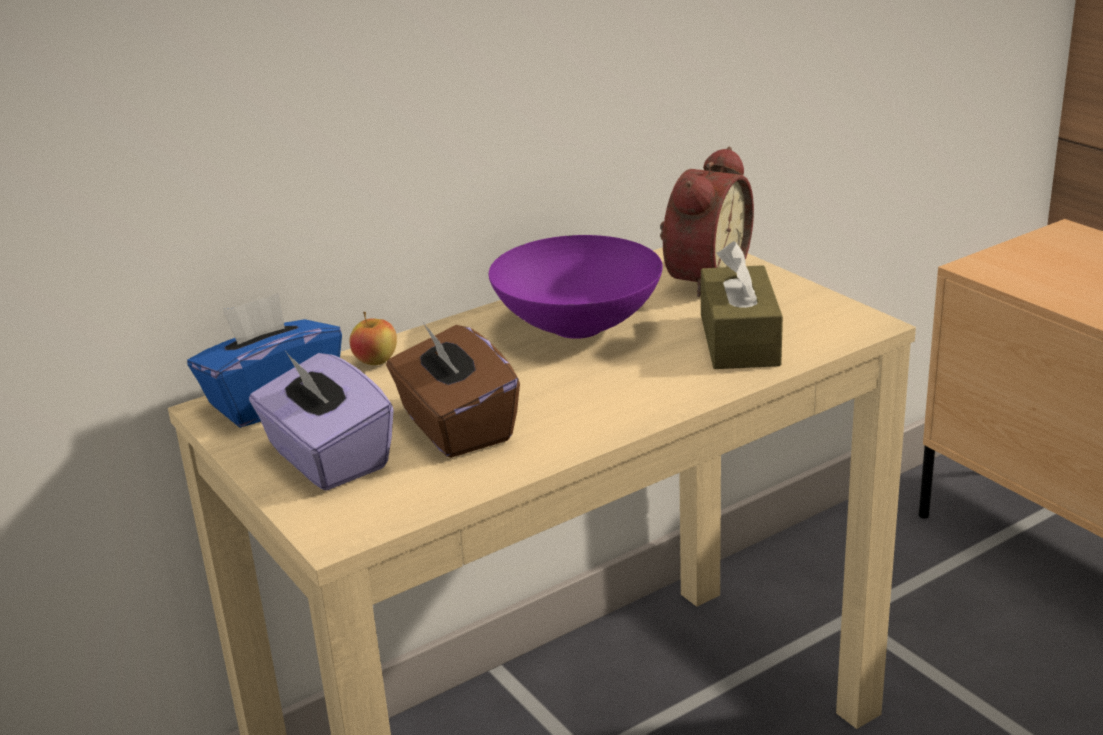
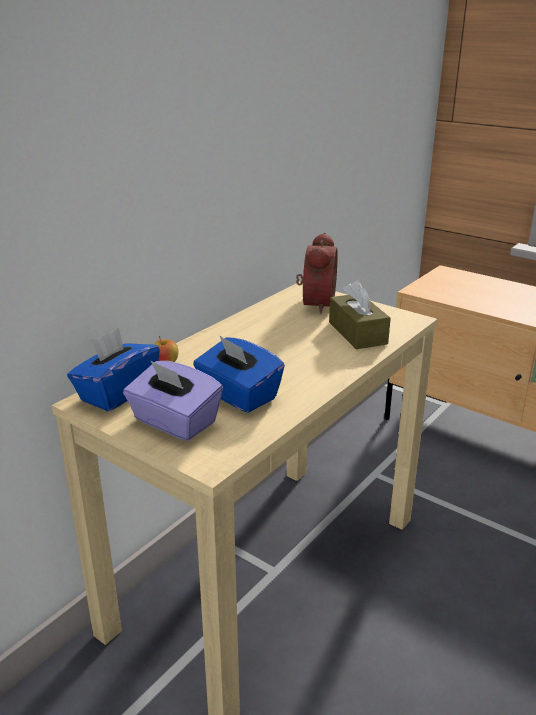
camera: 20 degrees left, 0 degrees up
brown tissue box [386,320,520,458] -> blue tissue box [193,335,285,413]
purple bowl [489,235,663,339] -> none

